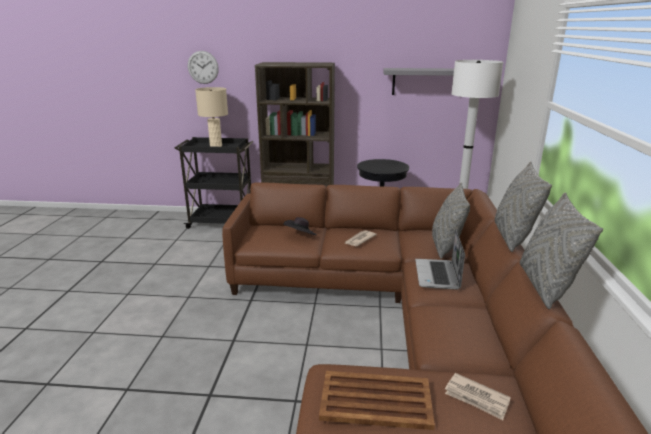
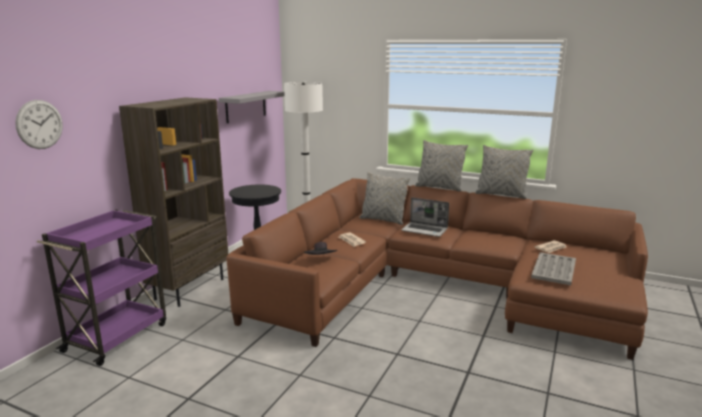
camera: 70 degrees left, 5 degrees down
black cart [175,137,253,229] -> purple cart [37,209,166,366]
beige table lamp [195,87,228,147] -> none
brown tray [319,371,435,430] -> grey tray [531,252,576,285]

